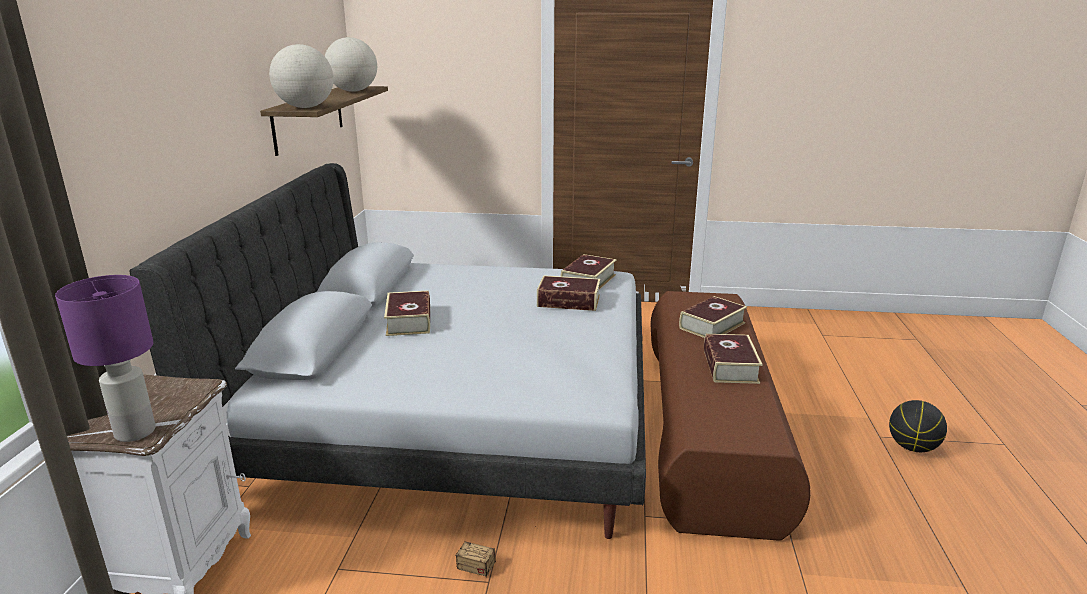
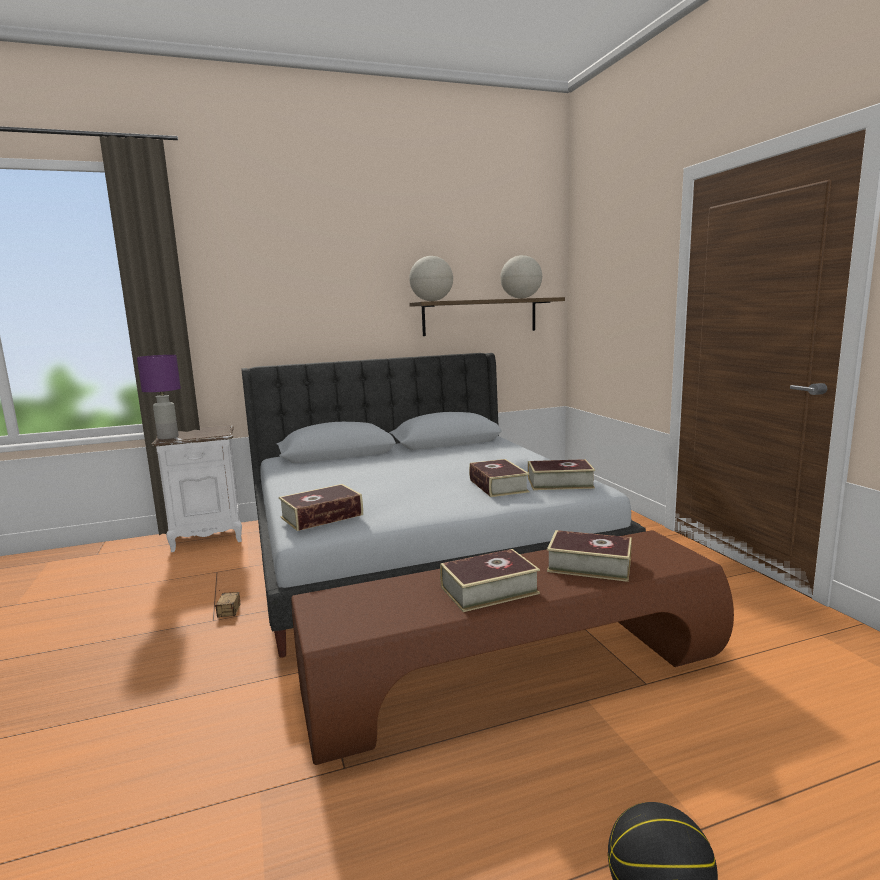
camera: 65 degrees right, 10 degrees down
book [384,291,430,336] -> book moved to [279,484,363,531]

